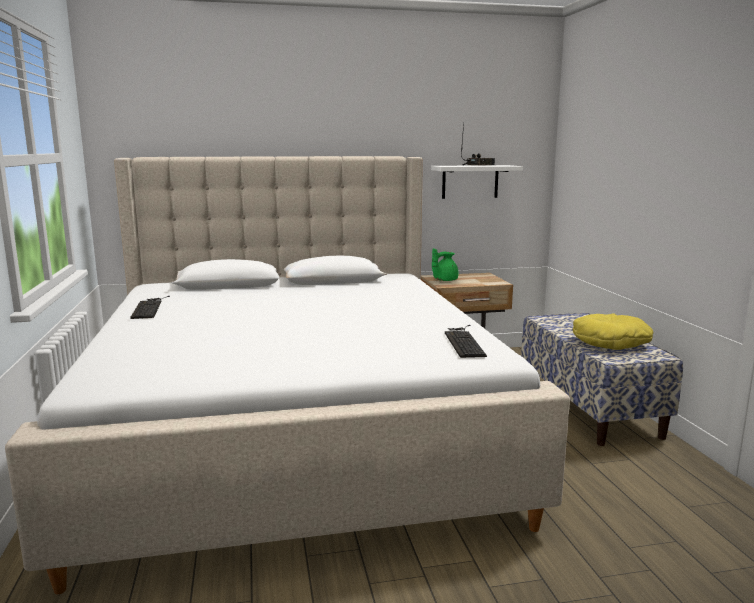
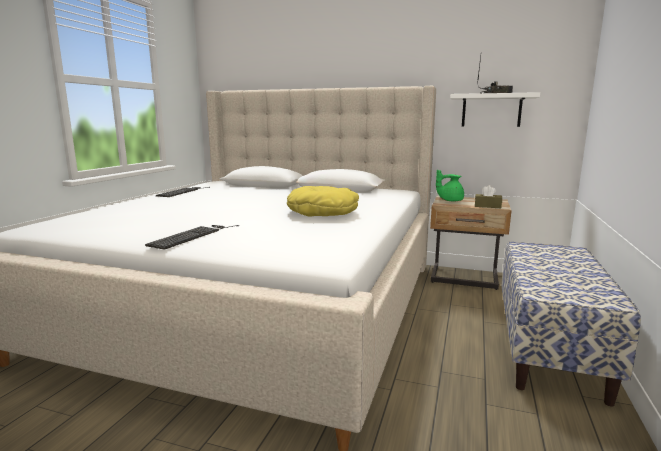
camera: 30 degrees right, 0 degrees up
keyboard [445,325,487,358] -> keyboard moved to [145,225,239,250]
yellow pillow [573,313,653,350] -> yellow pillow moved to [287,186,359,216]
none -> brown tissue box [475,185,502,208]

